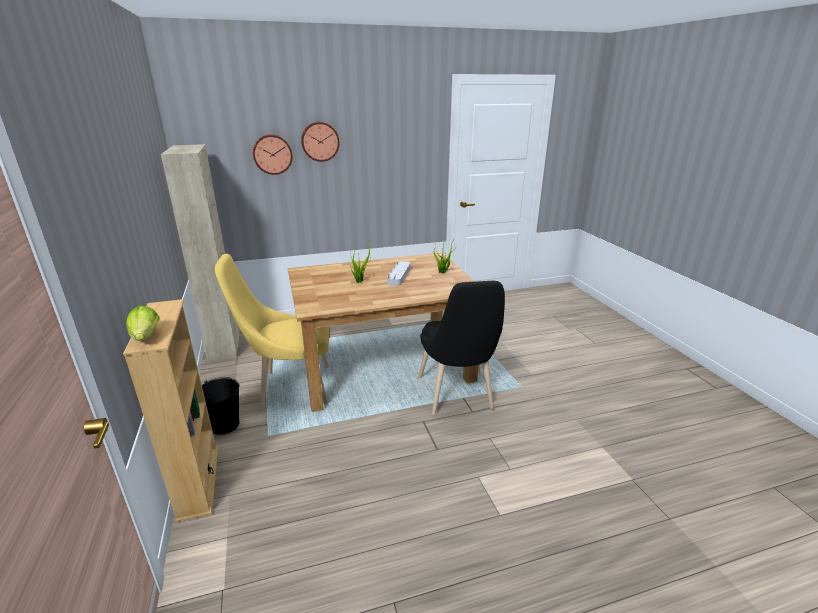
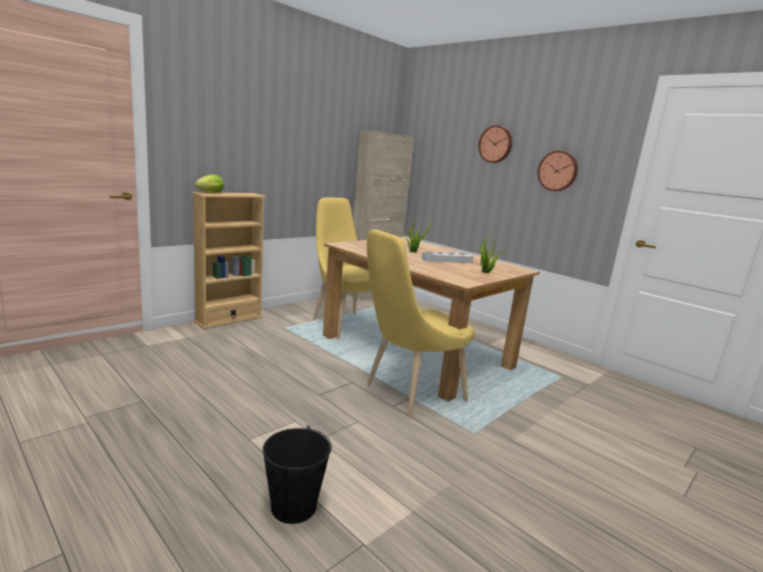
camera: 60 degrees right, 10 degrees down
black bucket [202,377,239,435] -> black bucket moved to [263,426,332,524]
wall clock [253,135,293,175] -> wall clock moved to [538,151,578,191]
black chair [418,281,505,415] -> yellow chair [366,229,475,418]

